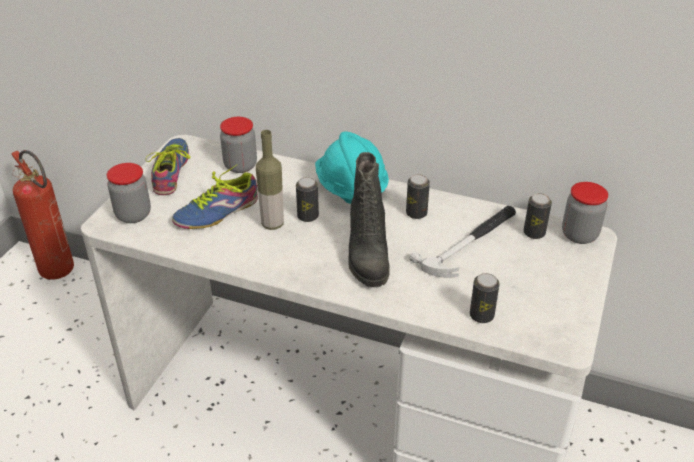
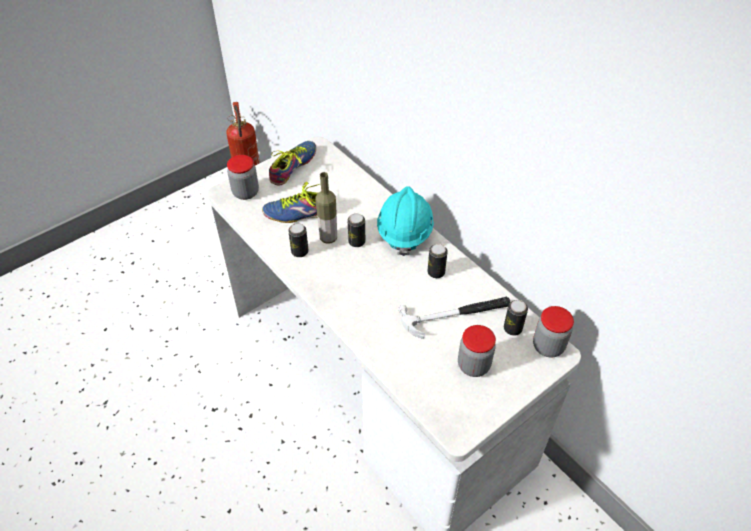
camera: 30 degrees right, 10 degrees up
jar [220,117,257,173] -> jar moved to [458,325,496,377]
black boot [348,152,390,287] -> none
can [470,273,500,323] -> can moved to [288,223,308,257]

